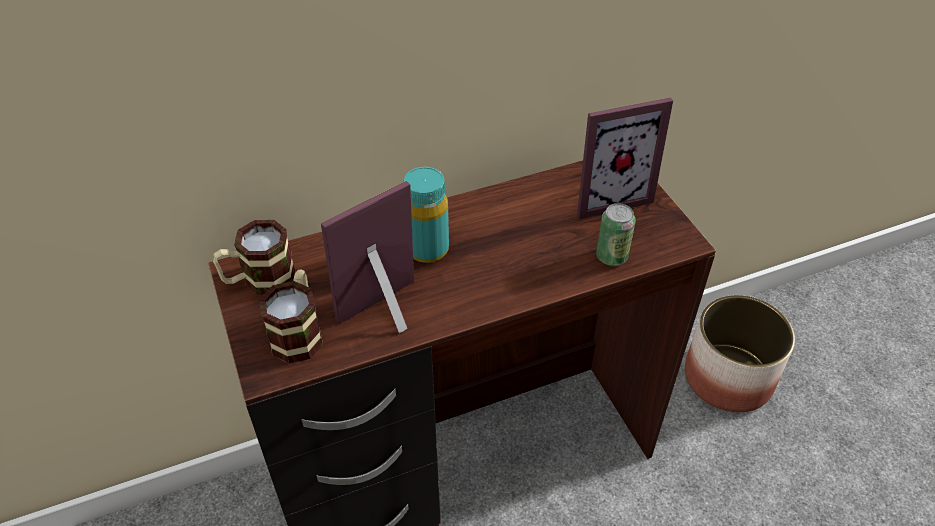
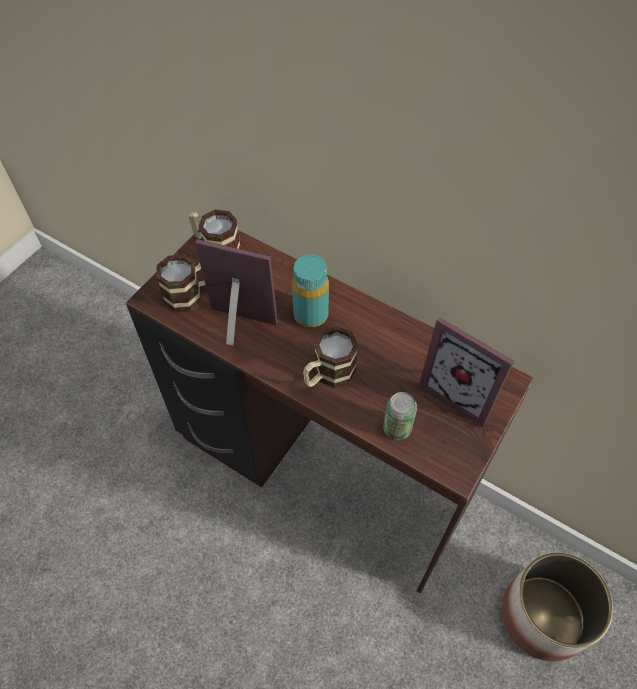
camera: 55 degrees right, 10 degrees up
none -> mug [303,326,358,388]

